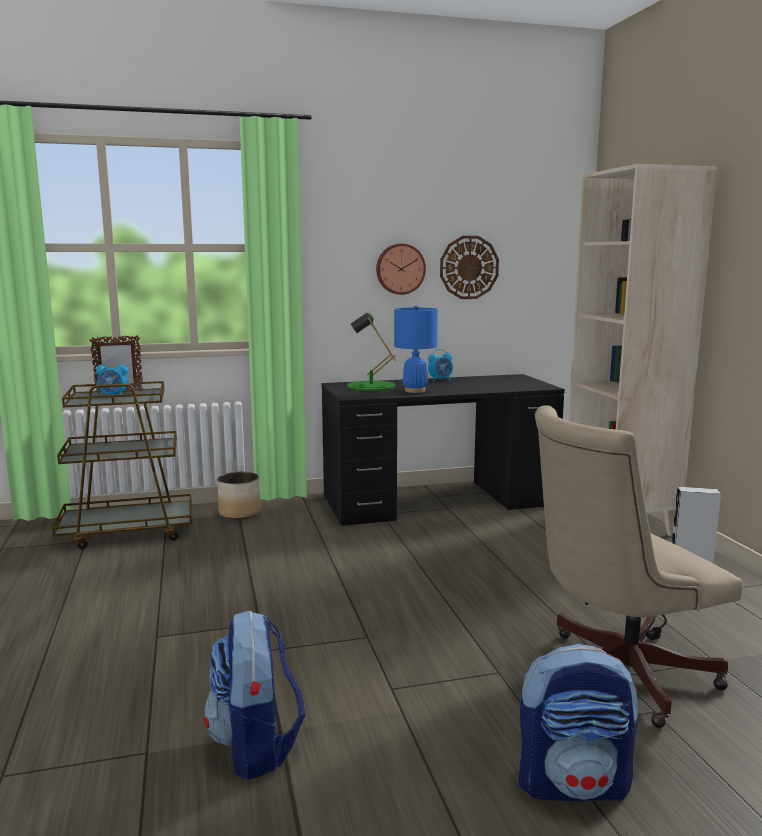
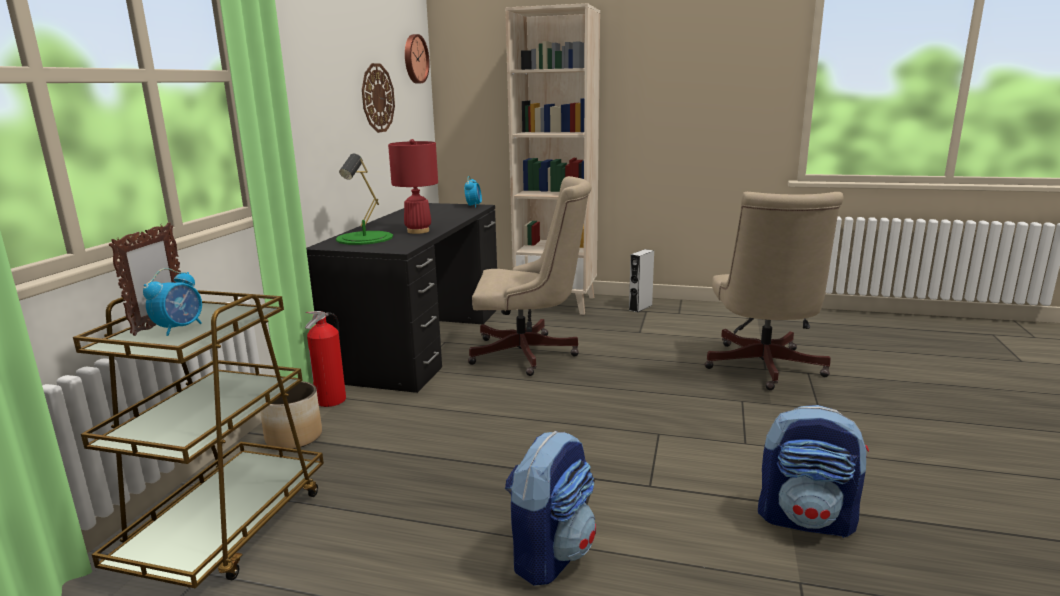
camera: 60 degrees left, 5 degrees up
wall clock [376,243,426,295] -> wall clock moved to [405,34,430,83]
blue table lamp [394,305,438,393] -> red table lamp [388,139,438,234]
alarm clock [428,349,453,381] -> alarm clock moved to [464,176,482,208]
backpack [519,643,638,801] -> backpack moved to [505,431,596,586]
none -> fire extinguisher [305,311,346,407]
none -> beige office chair [468,176,591,376]

